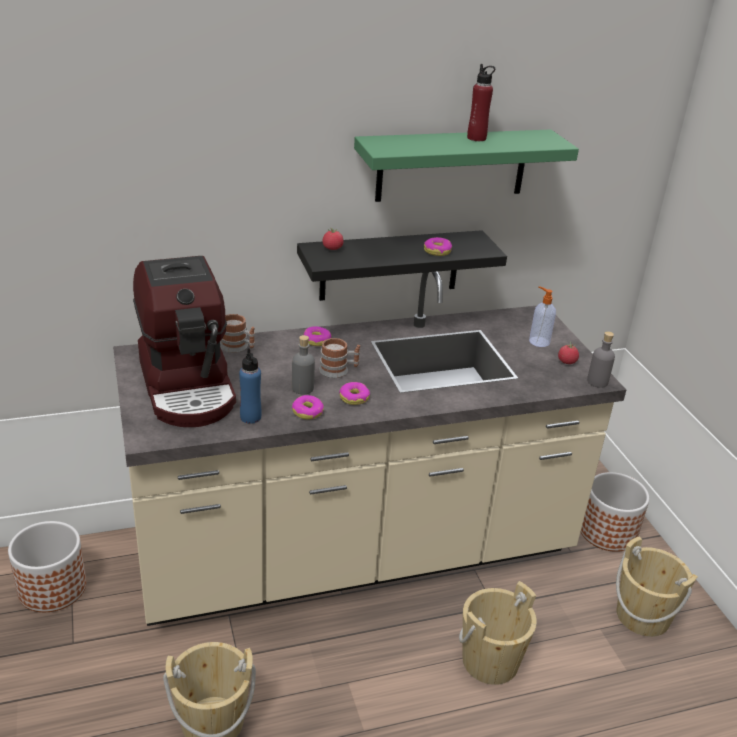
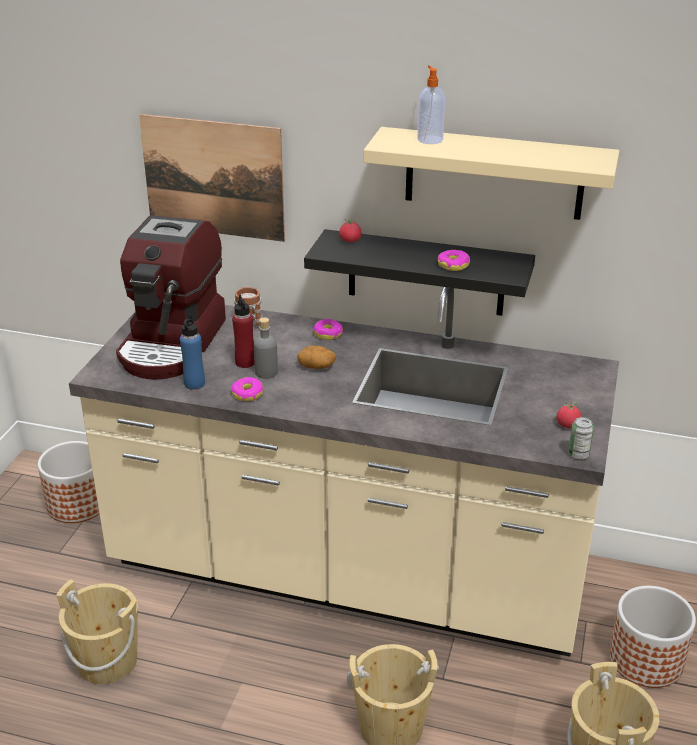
camera: 35 degrees right, 0 degrees up
mug [319,338,360,378] -> potato [297,346,336,369]
donut [339,382,370,405] -> none
green shelf [354,129,579,202] -> beige shelf [363,127,619,220]
red bottle [467,64,495,141] -> red bottle moved to [232,294,255,368]
soap dispenser [529,286,556,347] -> soap dispenser moved to [417,65,445,144]
grey bottle [587,331,615,388] -> can [568,417,594,460]
none -> picture [139,114,285,242]

